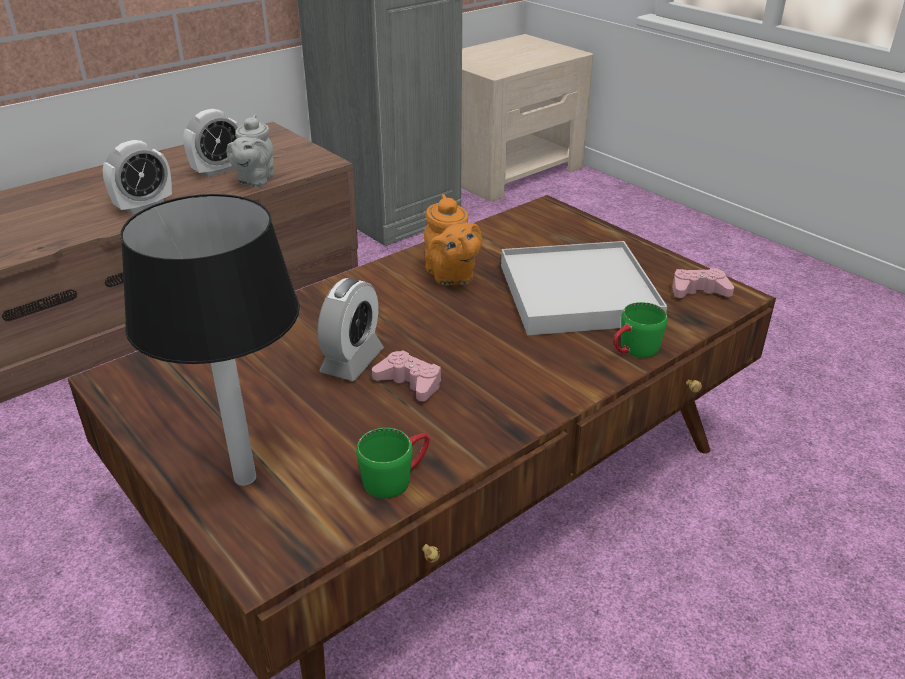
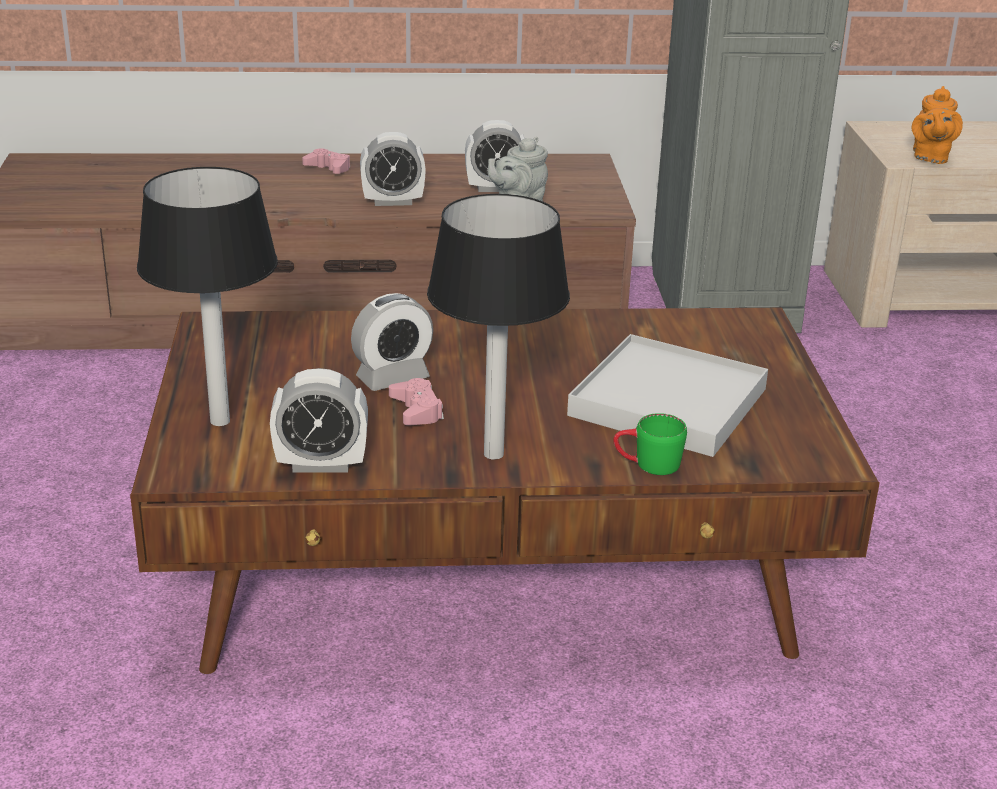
camera: 35 degrees right, 5 degrees down
green mug [356,428,430,498] -> alarm clock [270,368,368,473]
orange teapot [424,194,482,285] -> orange teapot moved to [912,86,963,164]
pink game controller [672,268,734,298] -> pink game controller moved to [302,148,350,174]
none -> table lamp [427,194,570,460]

